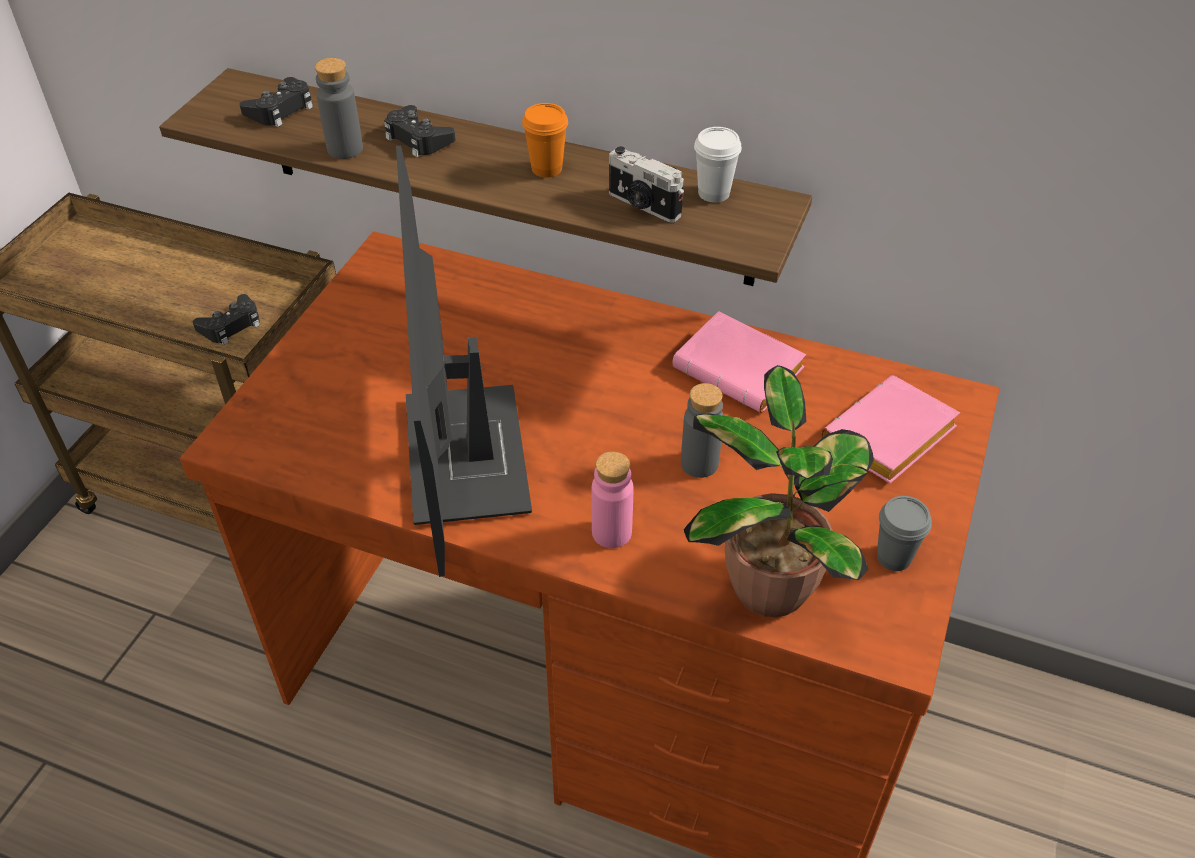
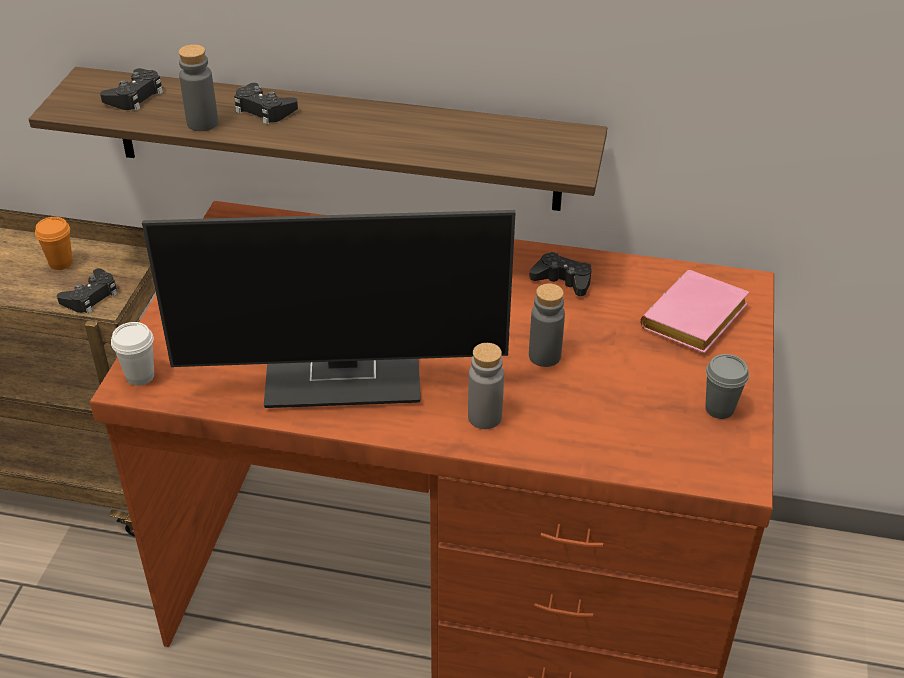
camera: 10 degrees left, 5 degrees down
monitor [396,146,532,577] -> monitor turned 75 degrees counterclockwise [142,210,515,408]
orange cup [522,103,568,177] -> orange cup moved to [35,217,73,270]
pink bottle [592,452,633,548] -> grey bottle [468,343,504,429]
camera [609,146,684,222] -> none
pink book [672,311,806,413] -> black game controller [529,252,592,296]
potted plant [684,365,874,617] -> none
white cup [694,127,742,203] -> white cup moved to [111,322,154,386]

